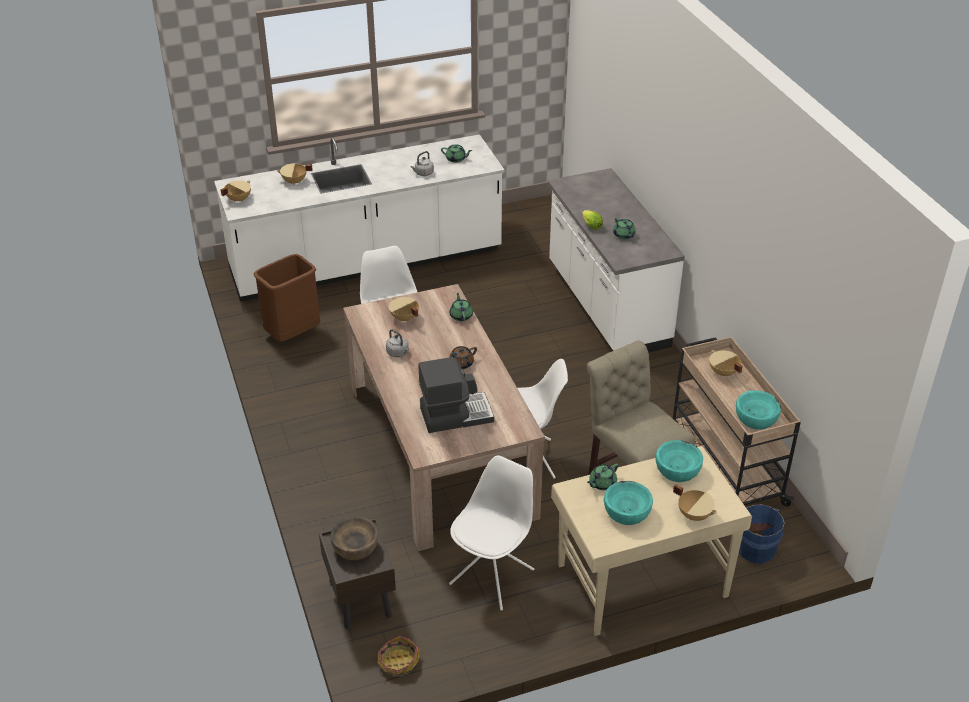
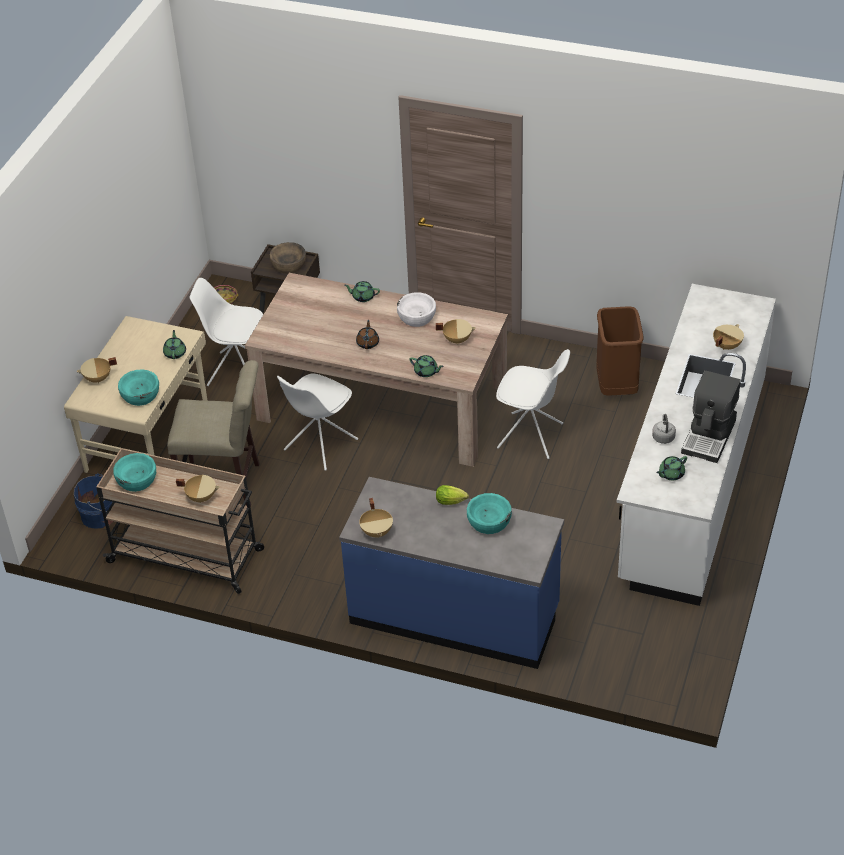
camera: 130 degrees right, 5 degrees up
beige cooking pot [221,181,251,202] -> beige cooking pot moved to [359,498,393,538]
grey kettle [386,329,409,357] -> white bowl [397,292,436,327]
coffee machine [418,357,494,433] -> coffee machine moved to [681,370,741,463]
white chair [449,455,534,610] -> white chair turned 120 degrees clockwise [189,278,263,386]
white counter [548,168,685,353] -> blue counter [339,477,564,669]
turquoise bowl [604,481,653,525] -> turquoise bowl moved to [467,493,512,534]
green teapot [613,218,636,239] -> green teapot moved to [344,281,380,302]

